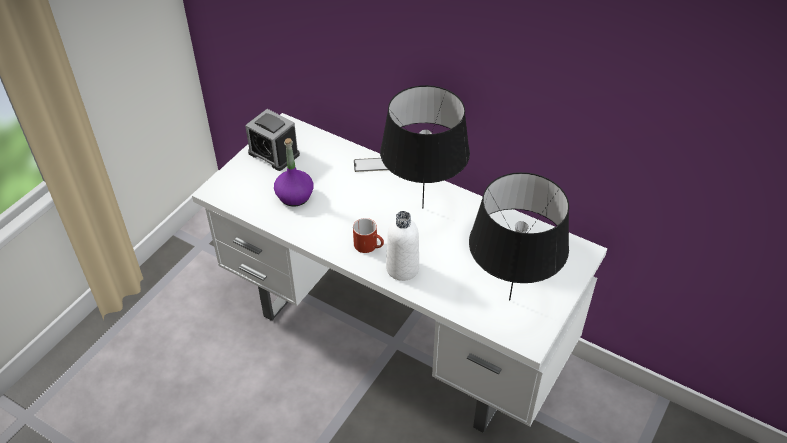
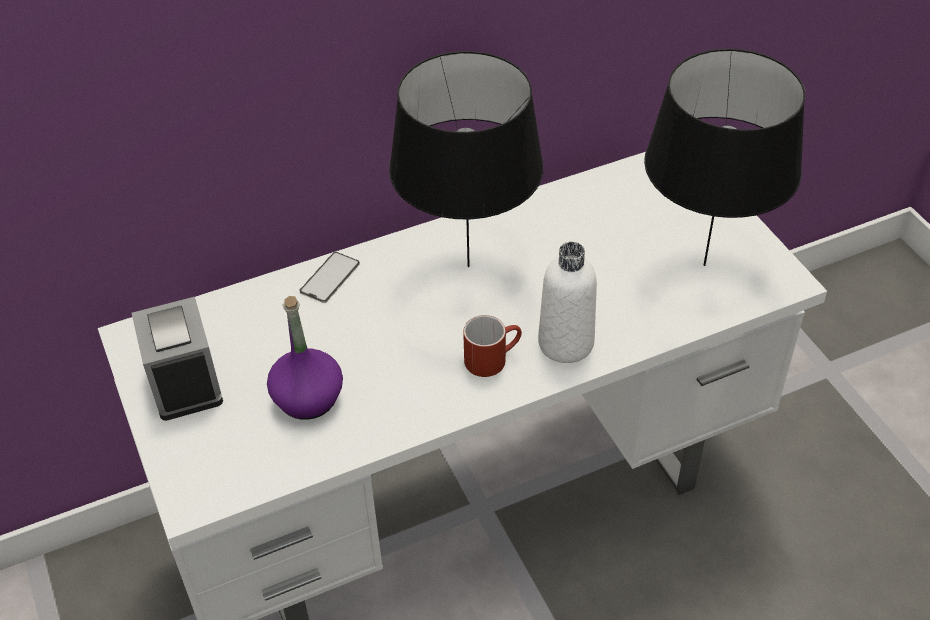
camera: 55 degrees left, 0 degrees up
alarm clock [245,109,300,171] -> alarm clock turned 90 degrees clockwise [132,297,223,421]

